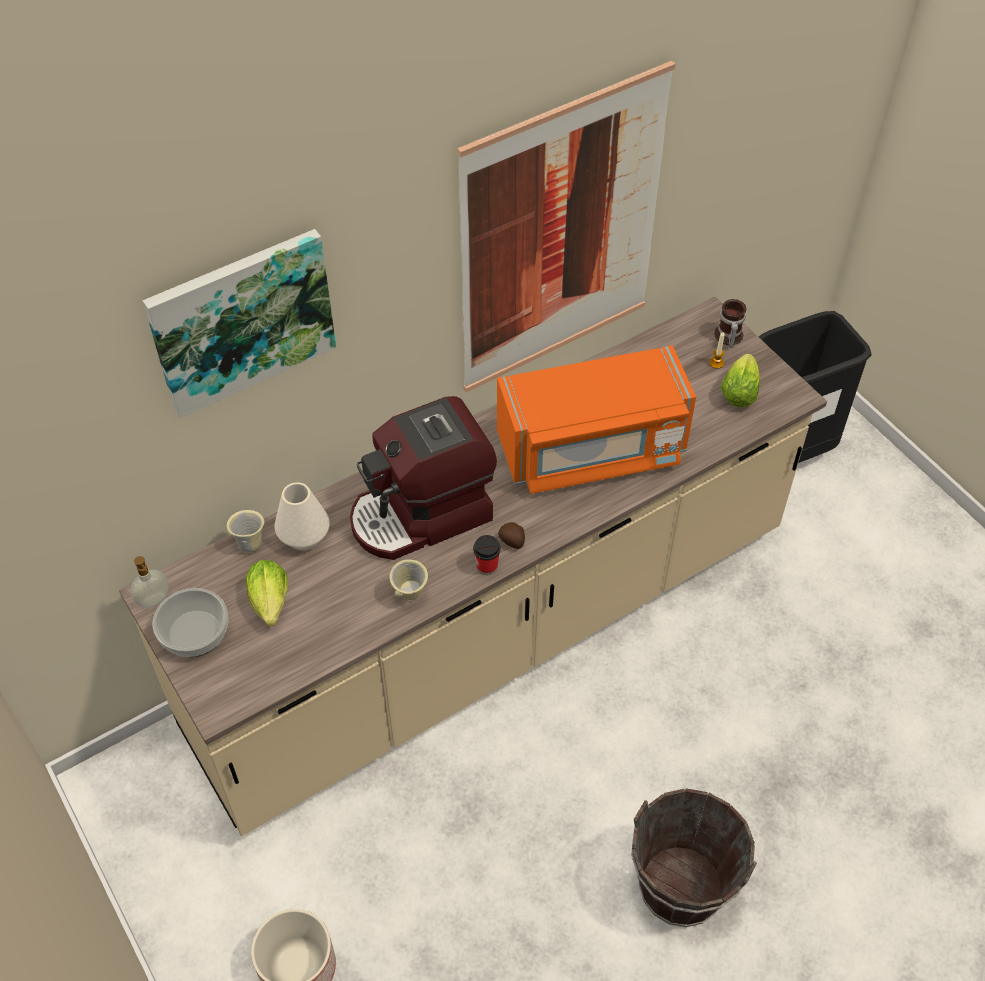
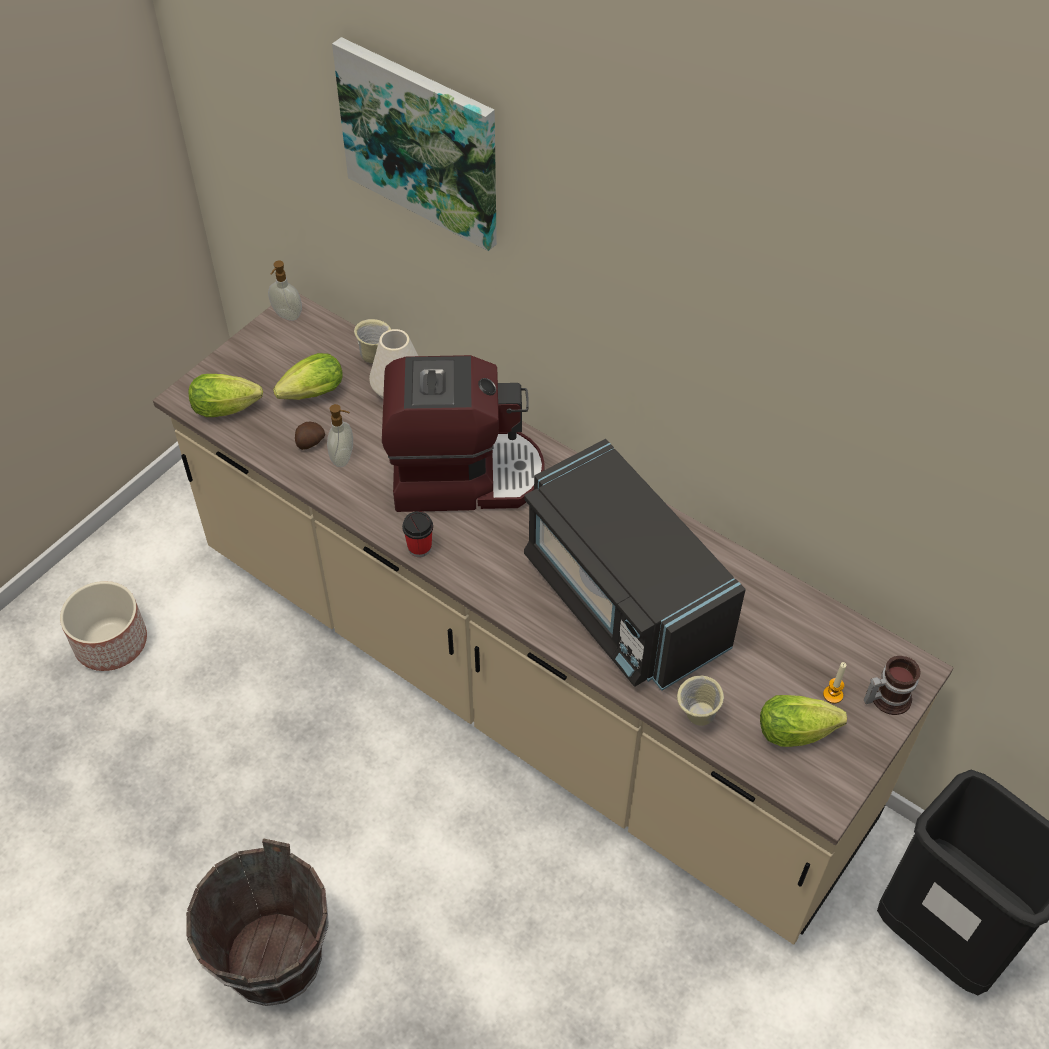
camera: 70 degrees right, 0 degrees up
bowl [152,588,228,657] -> none
coffee machine [350,396,497,560] -> coffee machine turned 135 degrees clockwise [382,355,545,512]
beige mug [389,560,428,600] -> beige mug moved to [677,676,724,726]
picture [457,61,676,393] -> none
orange microwave [497,345,696,494] -> black microwave [524,439,746,691]
potato [498,522,525,549] -> potato moved to [295,421,325,450]
none -> lettuce [189,374,263,417]
none -> soap dispenser [327,404,353,467]

